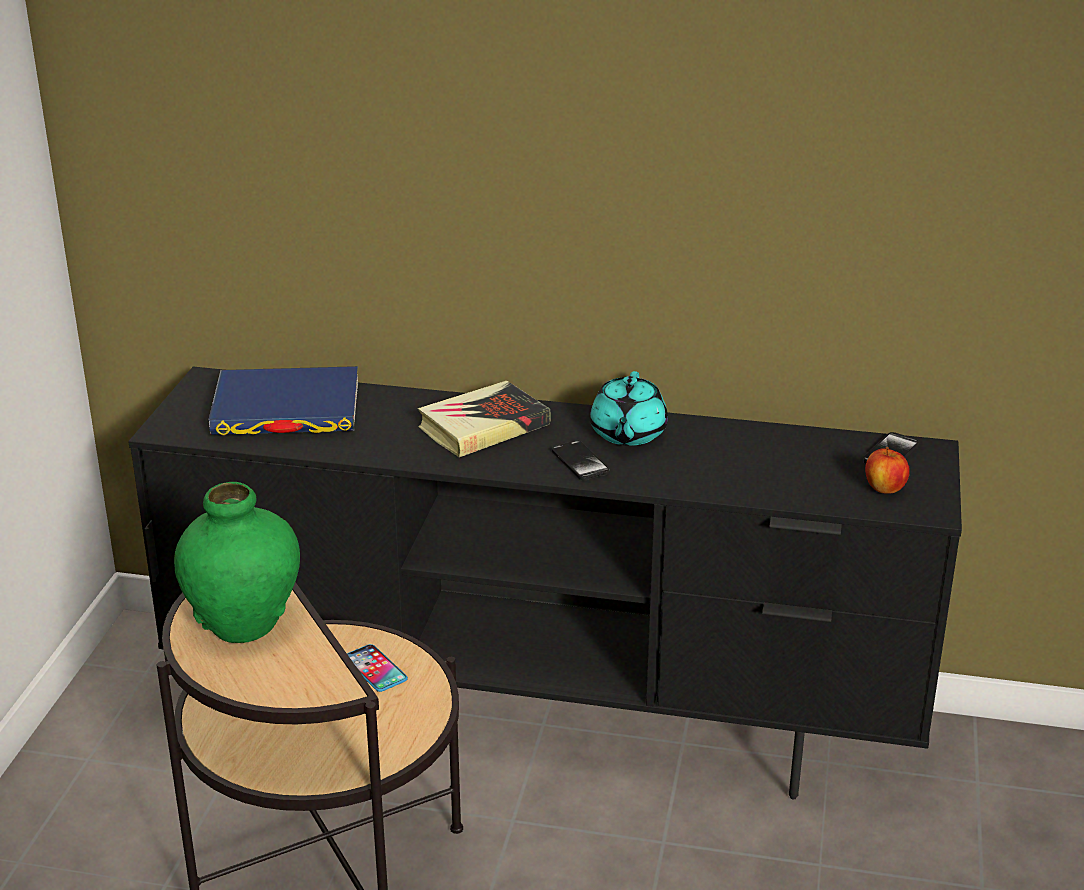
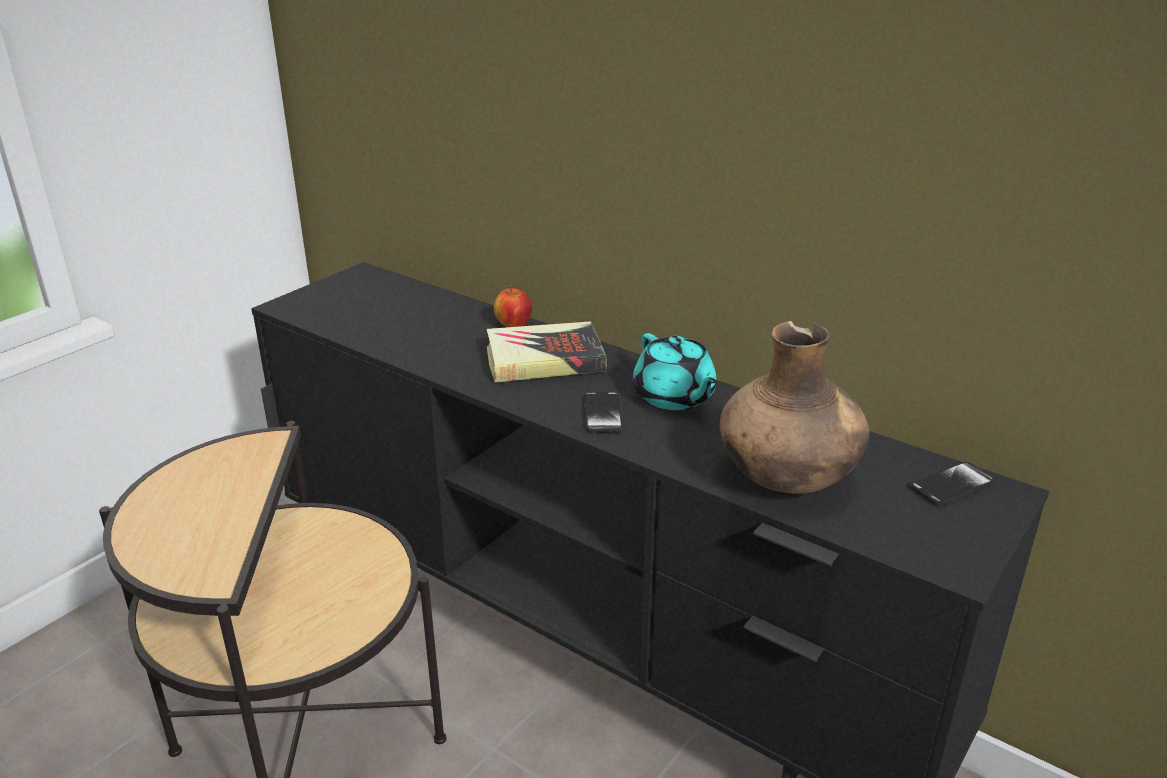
camera: 25 degrees right, 0 degrees up
green vase [174,482,300,643] -> none
blue book [208,366,358,435] -> none
phone [347,644,408,692] -> none
turquoise teapot [590,371,668,446] -> turquoise teapot turned 60 degrees counterclockwise [633,333,717,410]
apple [865,447,910,494] -> apple moved to [494,285,532,327]
none -> brown vase [720,321,869,494]

